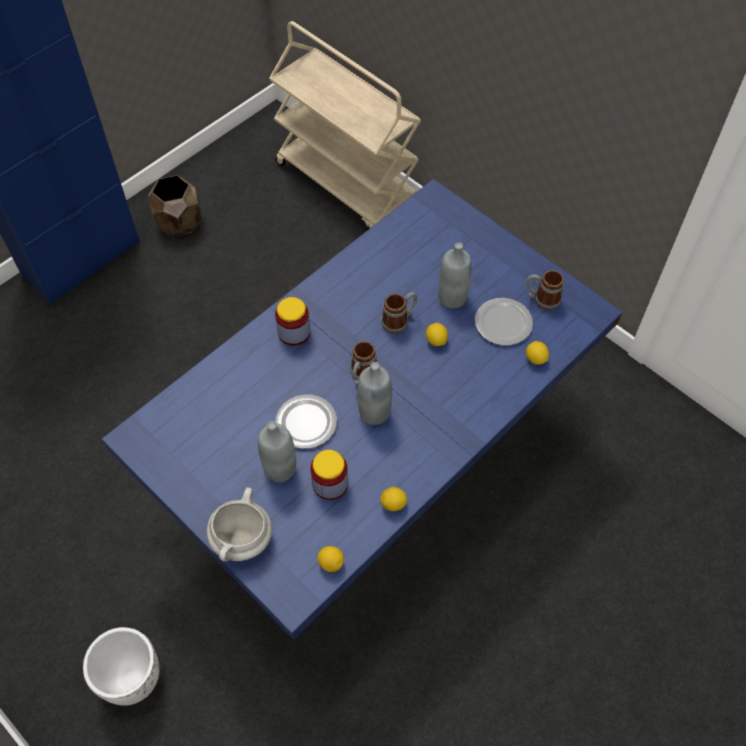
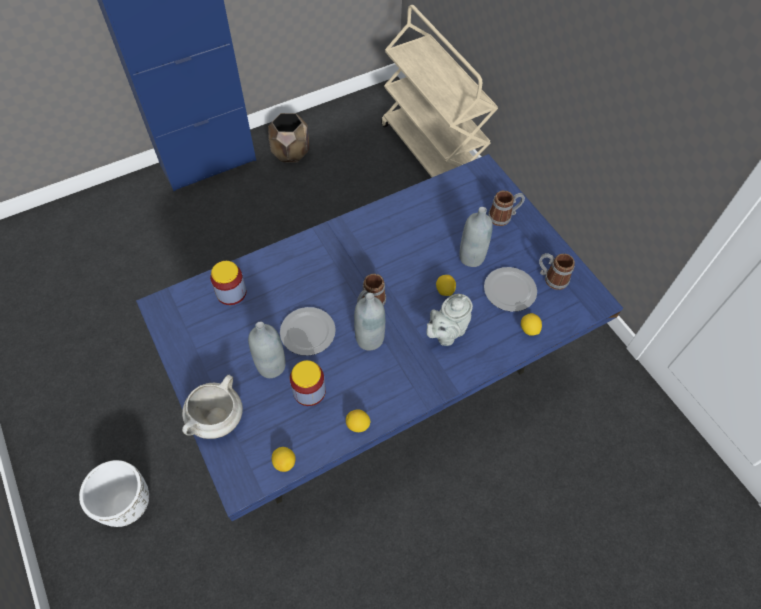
camera: 15 degrees right, 0 degrees up
jar [275,297,310,346] -> jar moved to [210,261,247,305]
mug [381,292,418,334] -> mug moved to [488,191,525,226]
none -> grey teapot [426,294,473,346]

